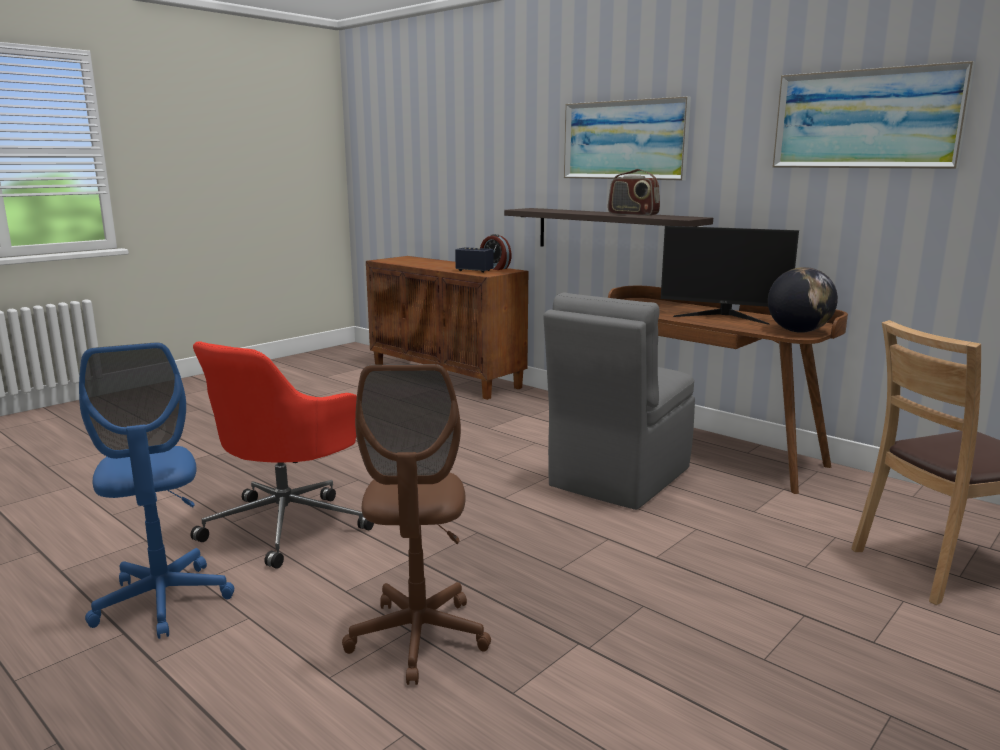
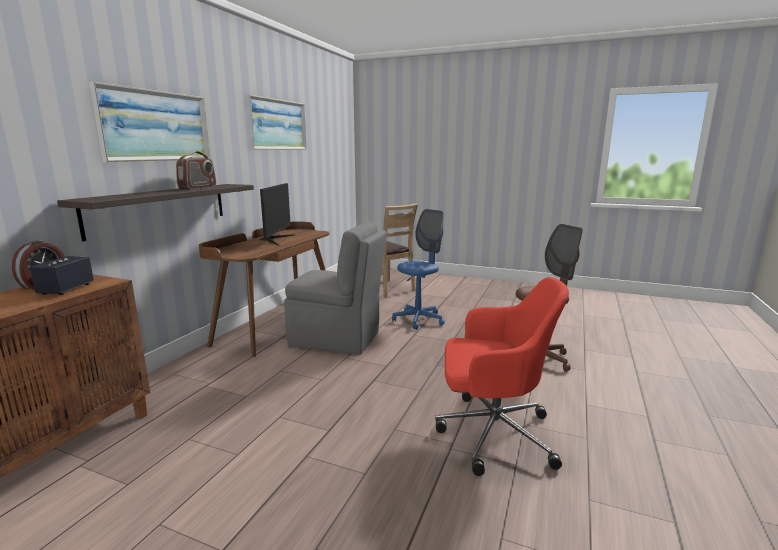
camera: 110 degrees left, 0 degrees up
blue office chair [79,342,234,639] -> blue office chair moved to [392,209,445,330]
globe [768,267,838,333] -> none

